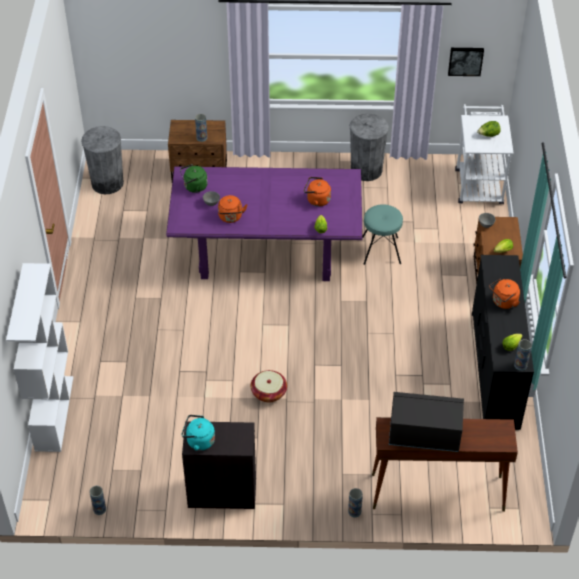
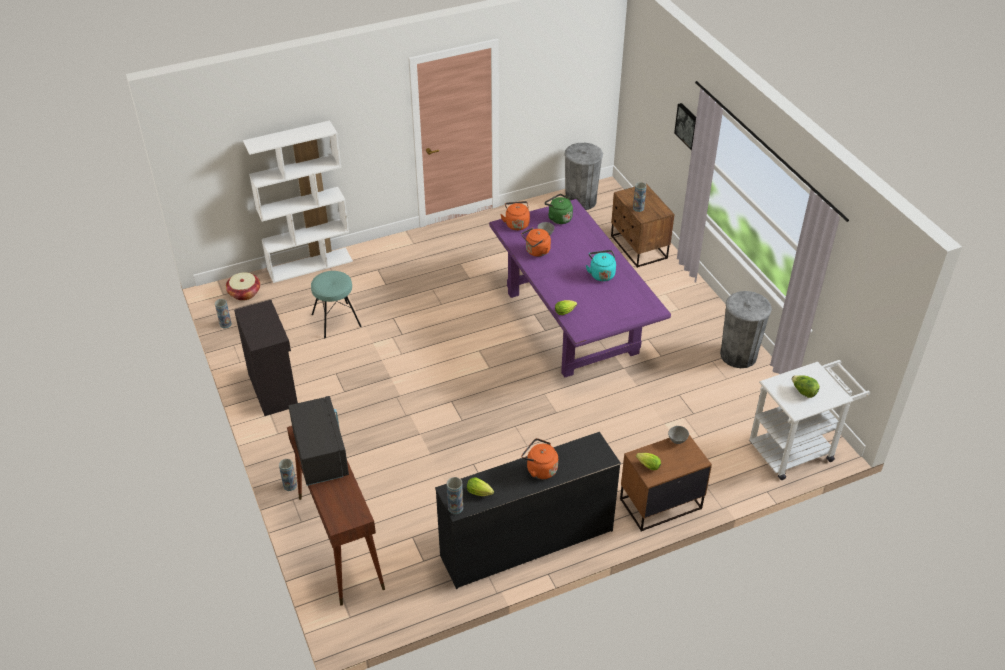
camera: 65 degrees right, 5 degrees down
turquoise kettle [182,415,215,450] -> turquoise kettle moved to [586,250,616,281]
basket [251,370,287,403] -> basket moved to [226,272,260,300]
orange kettle [304,177,331,207] -> orange kettle moved to [500,201,530,230]
turquoise stool [362,204,403,265] -> turquoise stool moved to [311,271,361,338]
picture [448,48,484,76] -> picture moved to [674,103,696,150]

